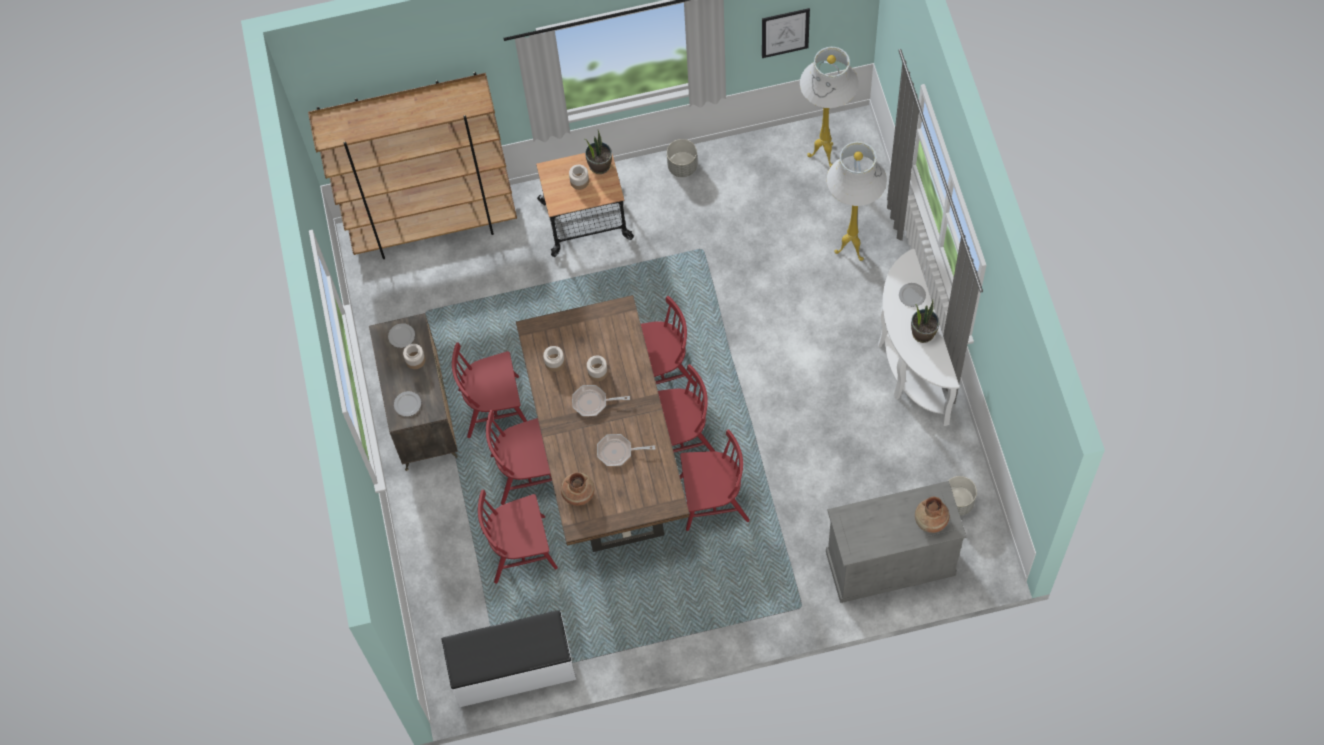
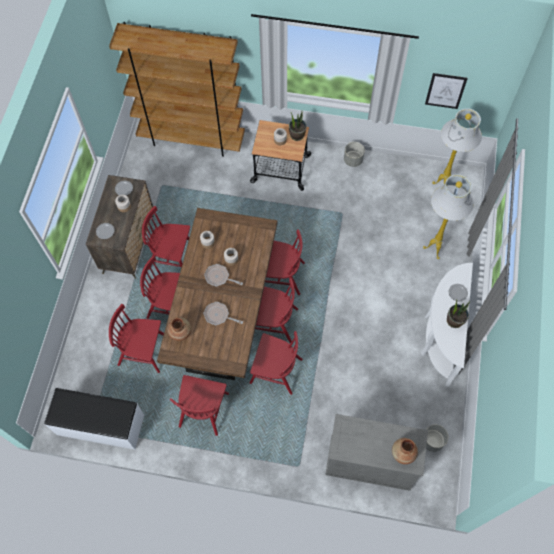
camera: 20 degrees right, 0 degrees up
none -> red chair [170,375,229,436]

